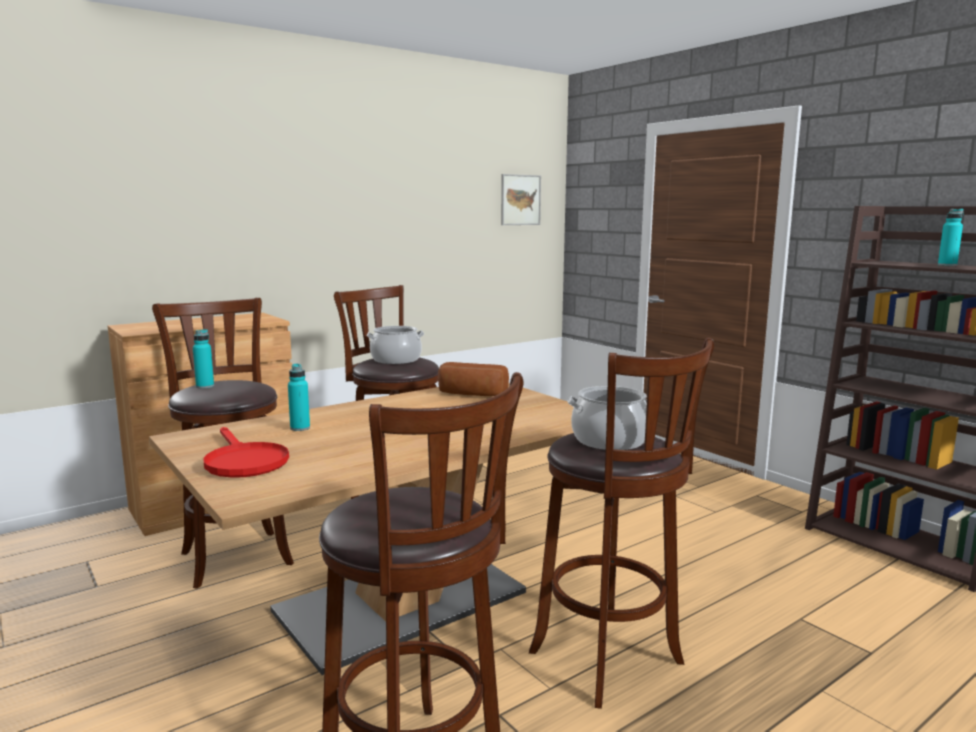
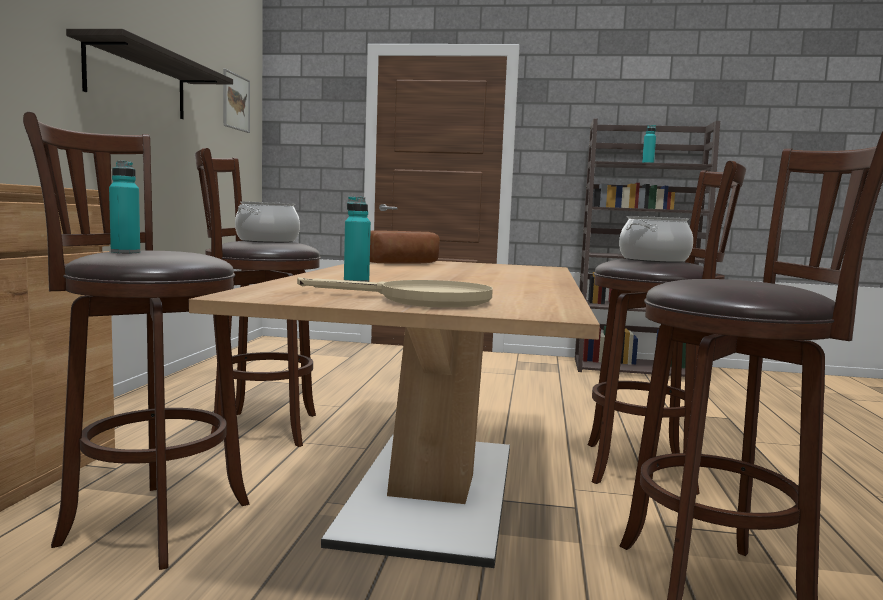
camera: 45 degrees left, 5 degrees down
red frying pan [203,427,289,478] -> beige frying pan [297,277,493,308]
none -> shelf [66,29,233,119]

